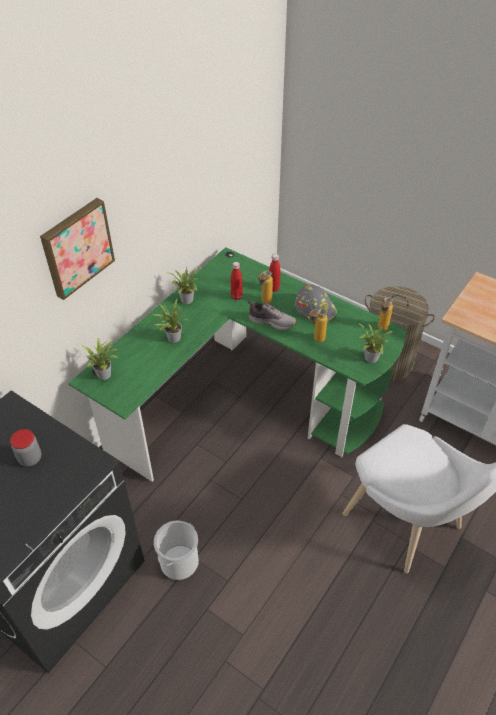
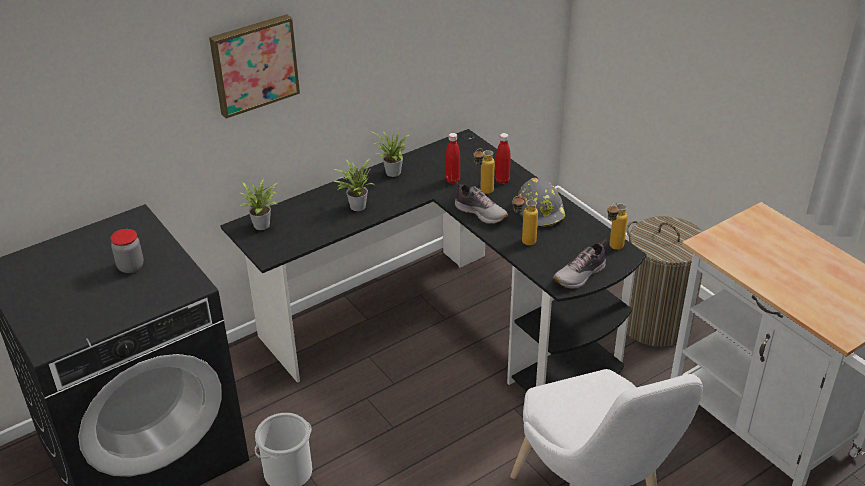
camera: 20 degrees right, 10 degrees down
green desk [68,247,407,482] -> black desk [220,129,646,392]
potted plant [358,323,393,363] -> shoe [553,240,607,289]

